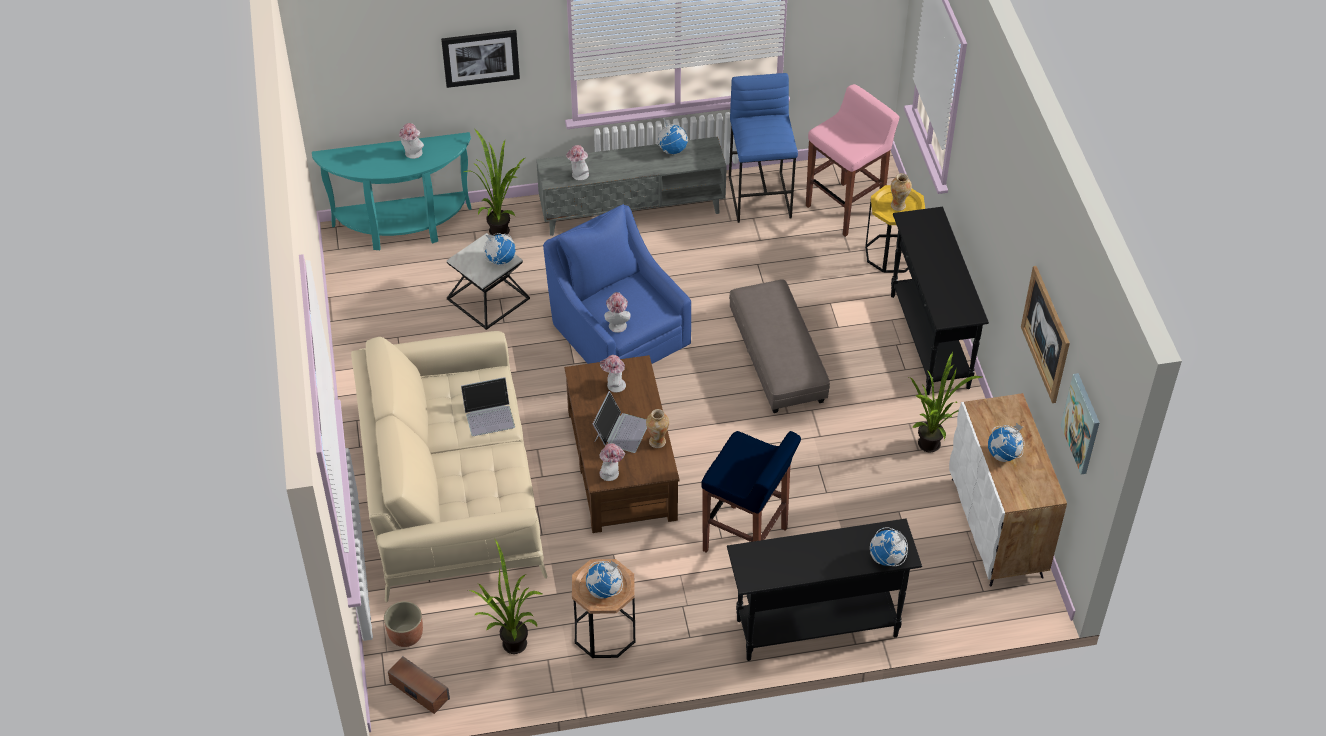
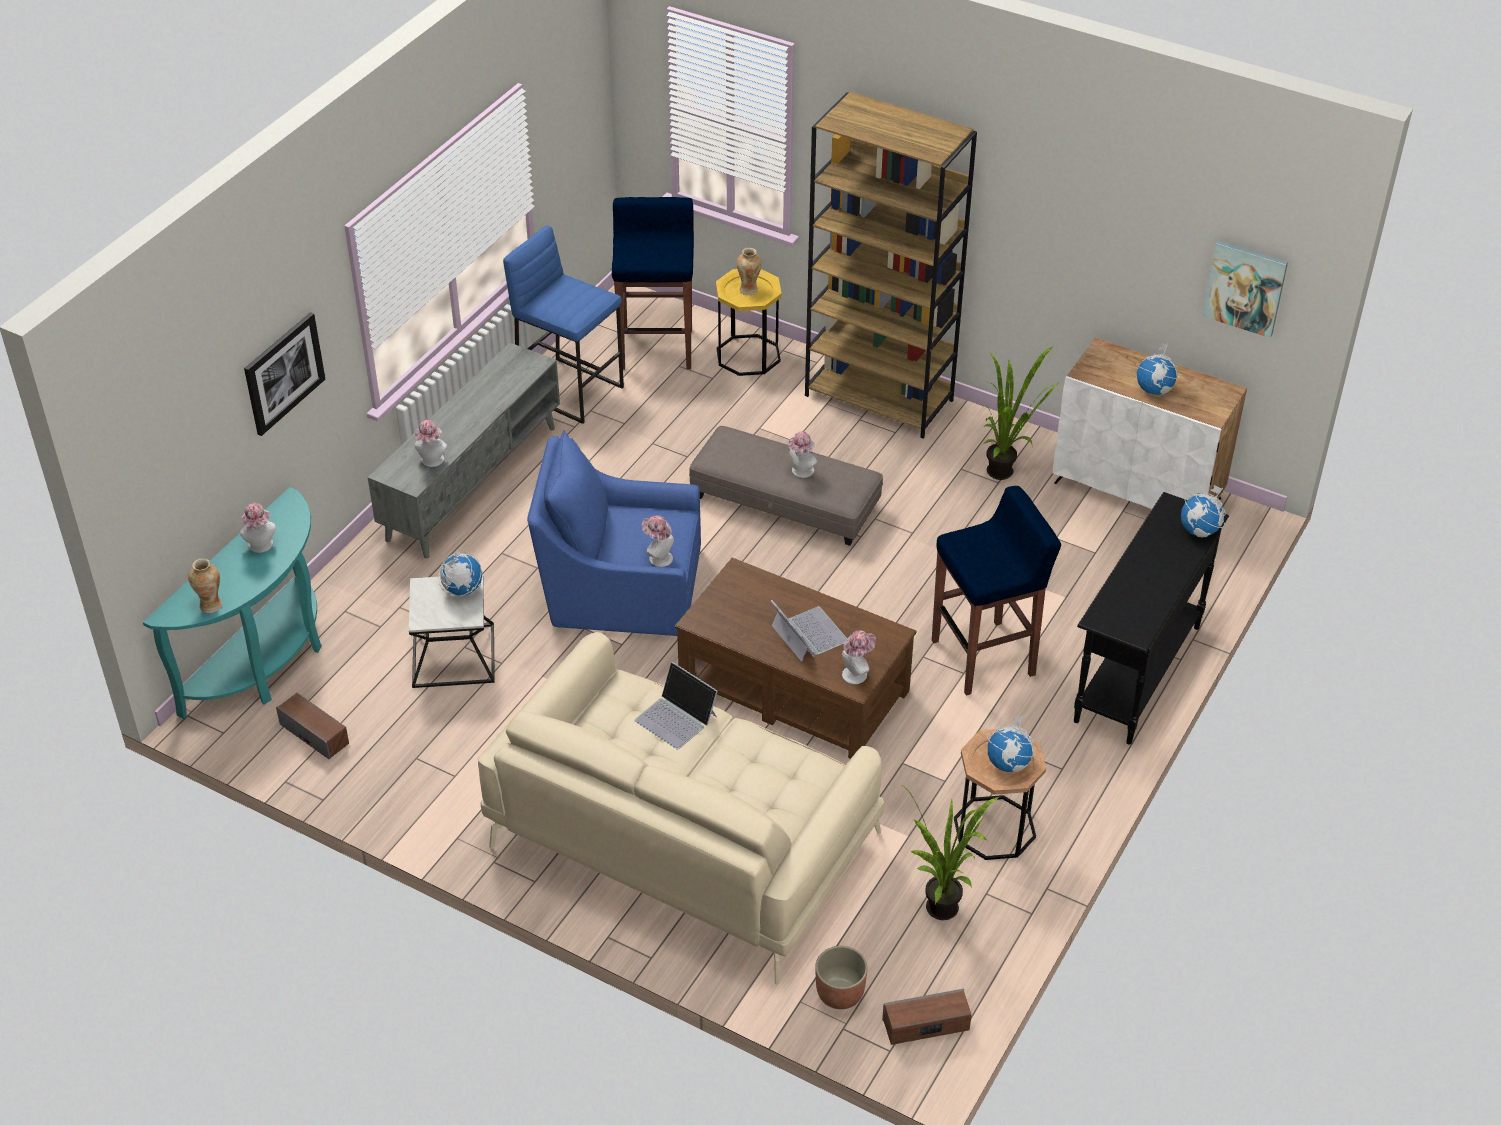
camera: 50 degrees left, 5 degrees down
laptop [461,377,515,436] -> laptop turned 105 degrees clockwise [634,662,718,749]
potted plant [464,129,525,236] -> none
hat [600,355,626,393] -> hat moved to [788,431,817,478]
vase [646,409,669,448] -> vase moved to [188,558,222,613]
globe [657,118,688,154] -> none
pink stool [806,84,900,237] -> blue stool [612,197,694,370]
black console table [891,207,989,395] -> brown bookcase [805,92,977,439]
picture [1021,266,1070,403] -> none
none -> speaker [276,693,349,759]

